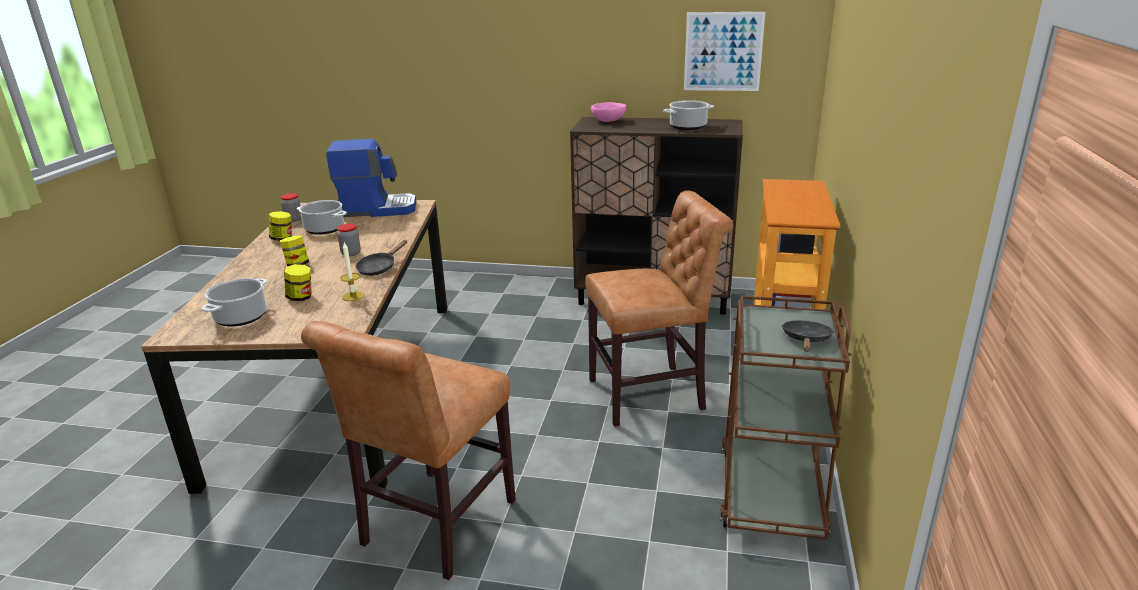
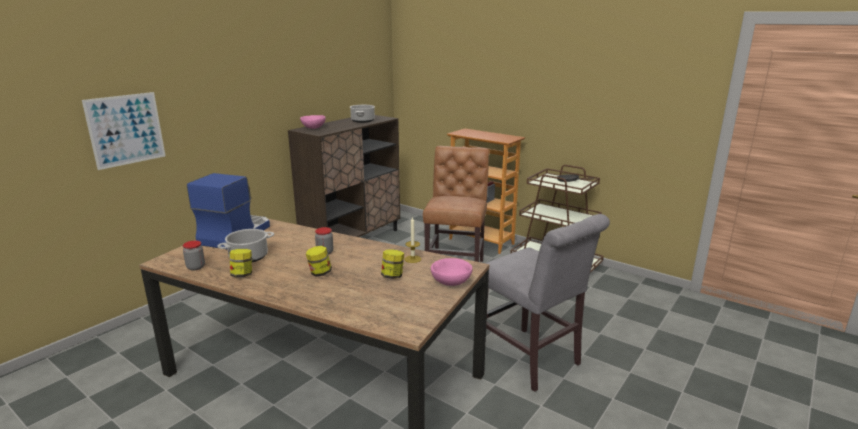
camera: 65 degrees left, 5 degrees down
cooking pot [201,278,267,327] -> none
brown chair [301,321,516,580] -> grey chair [486,214,610,392]
black frying pan [356,240,407,276] -> none
picture [684,12,765,91] -> picture moved to [82,92,166,170]
none -> pink bowl [430,258,472,286]

